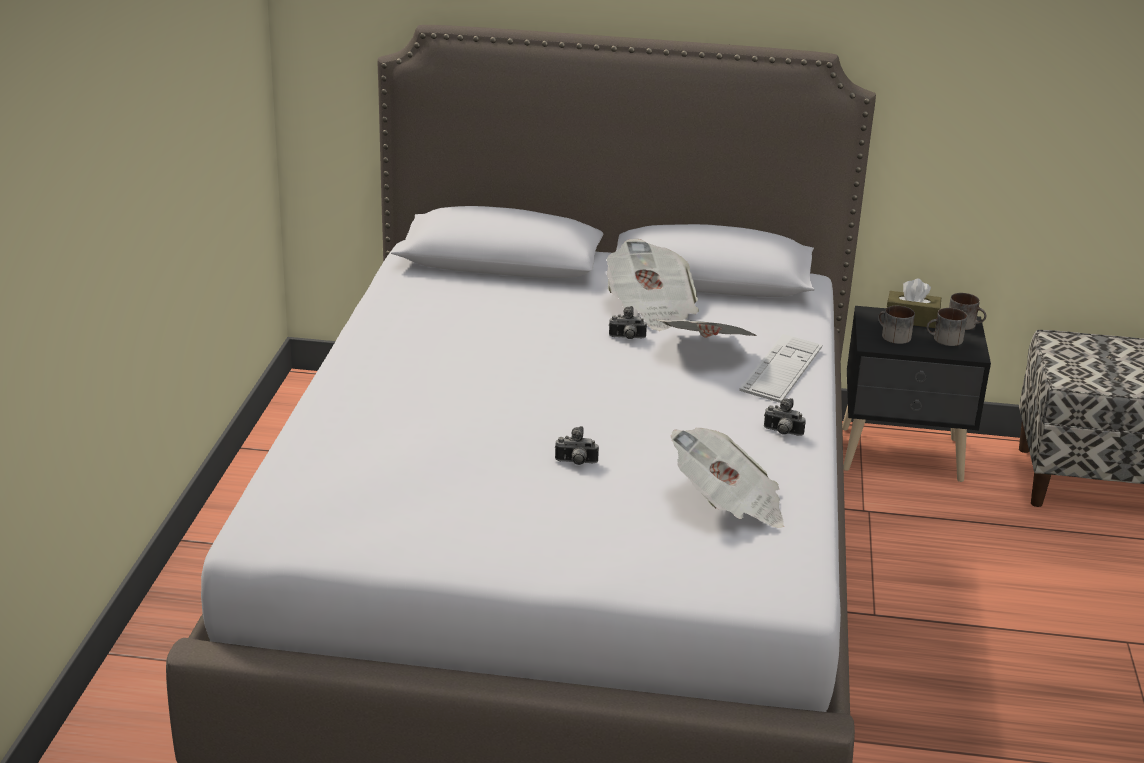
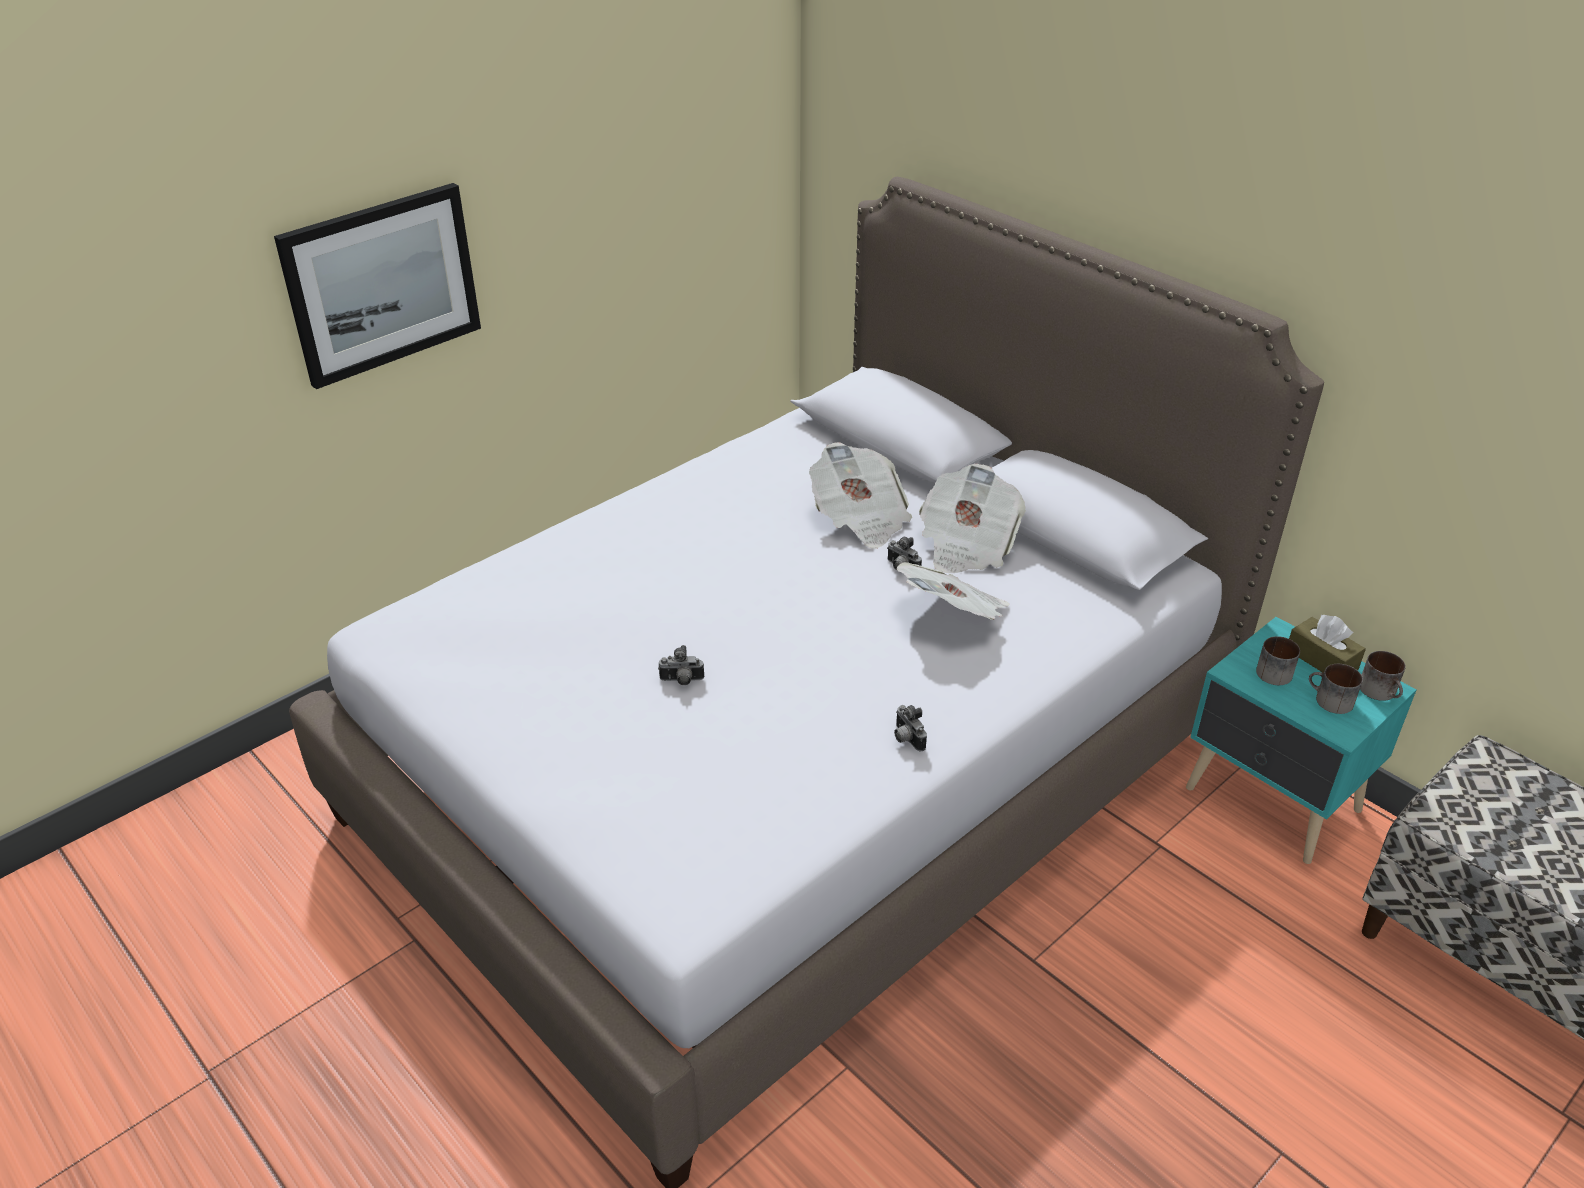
camera: 40 degrees right, 10 degrees up
camera [555,426,599,465] -> camera turned 45 degrees counterclockwise [658,645,704,685]
newspaper [671,428,784,528] -> newspaper moved to [809,442,912,549]
keyboard [739,334,822,403] -> none
black nightstand [842,306,991,482] -> turquoise nightstand [1186,617,1417,864]
none -> picture [274,183,481,389]

